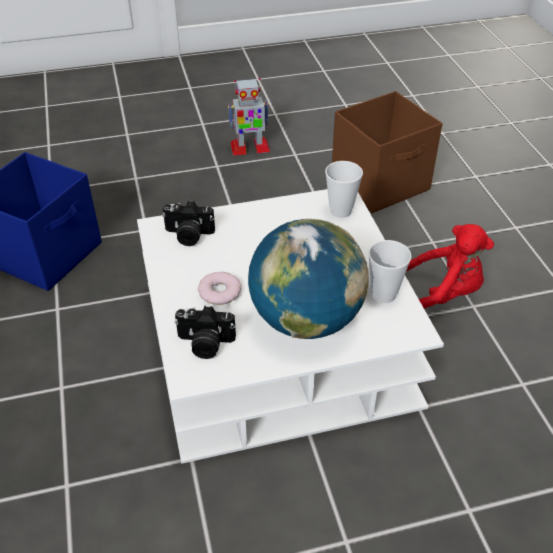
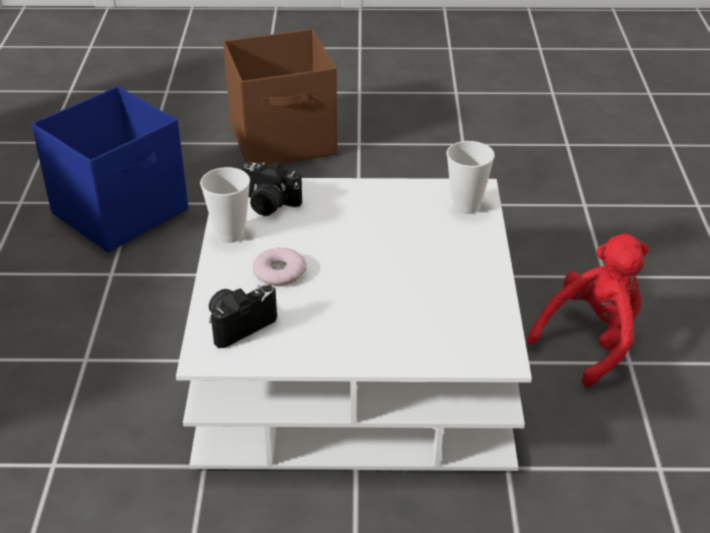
camera: 15 degrees right, 5 degrees down
camera [174,306,236,359] -> camera turned 120 degrees clockwise [209,284,277,348]
toy robot [228,78,270,156] -> none
globe [248,219,369,339] -> none
brown storage box [332,91,442,213] -> brown storage box moved to [223,29,338,166]
cup [368,240,412,303] -> cup moved to [200,167,250,243]
red plush toy [406,224,494,309] -> red plush toy turned 60 degrees counterclockwise [527,234,649,387]

